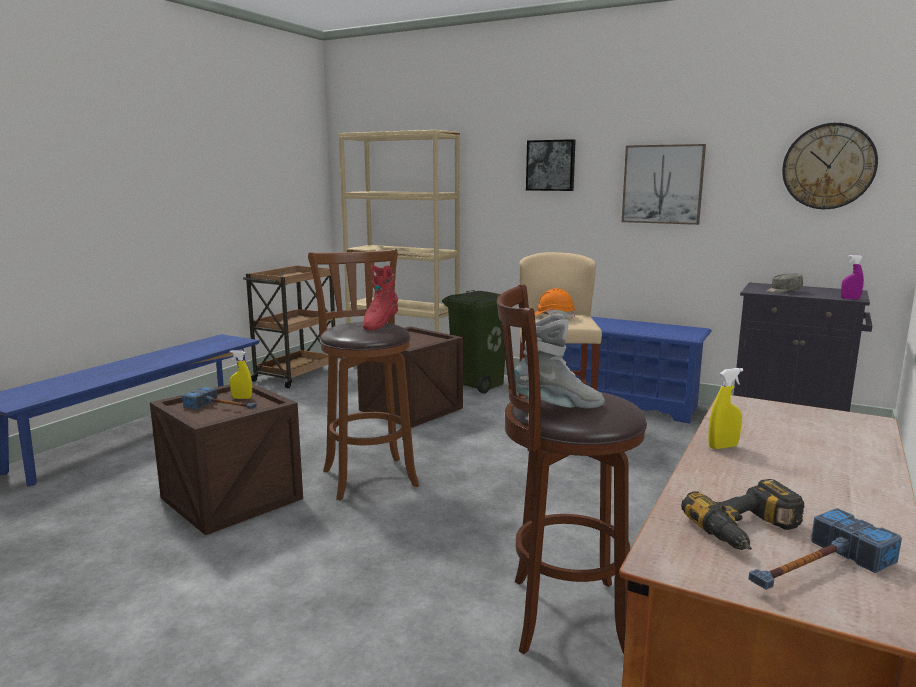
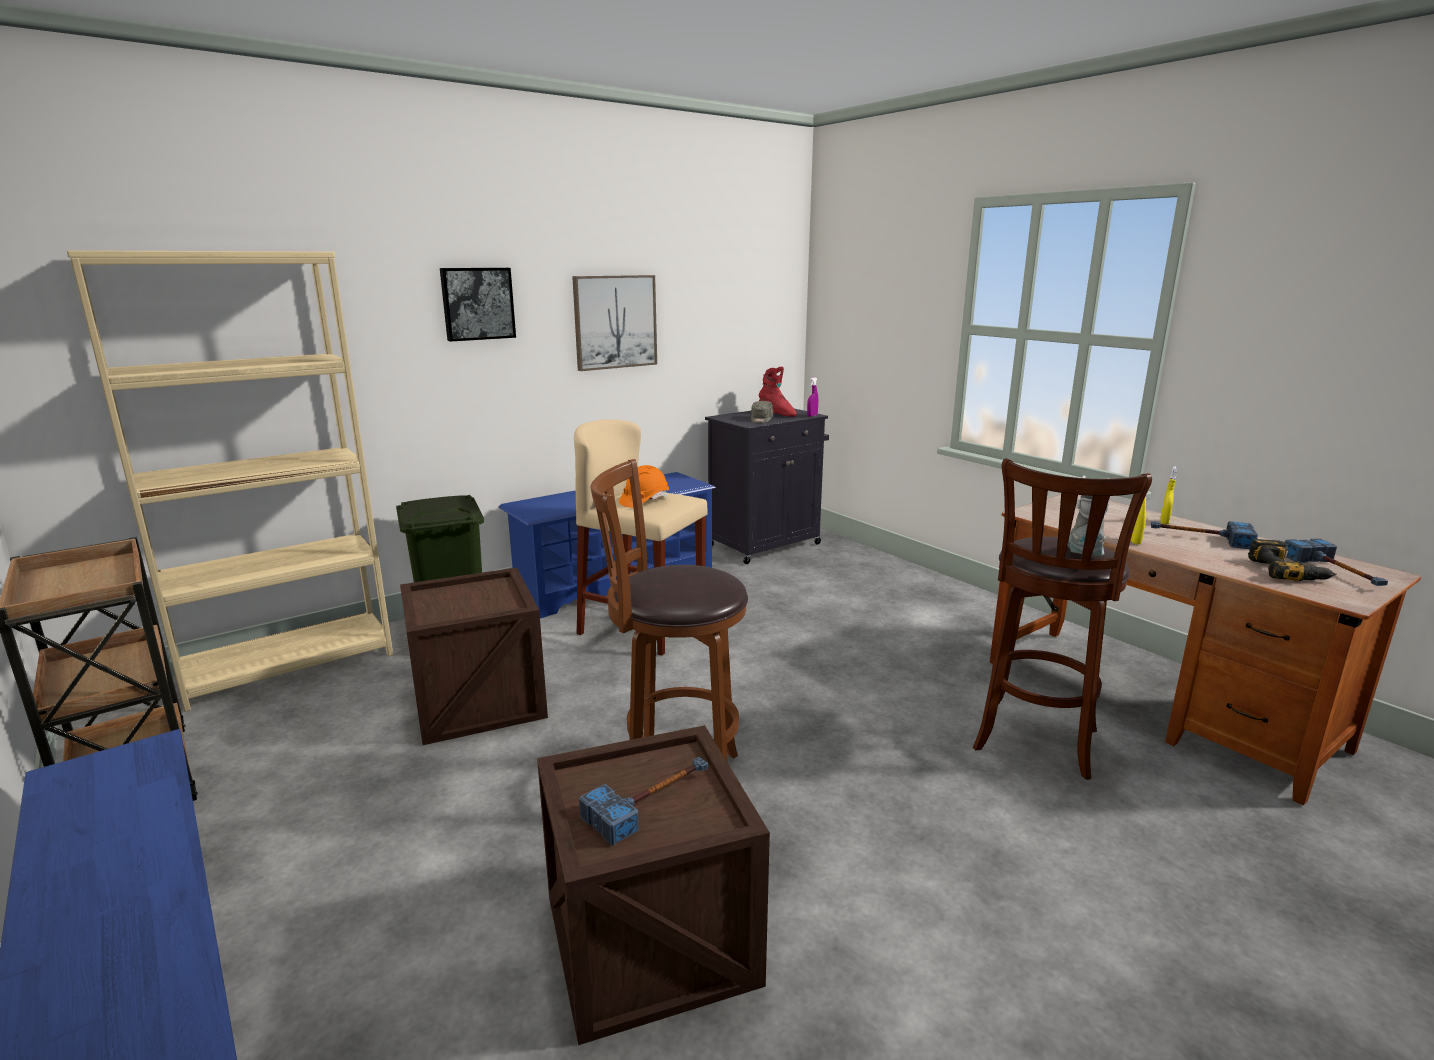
camera: 65 degrees left, 5 degrees up
yellow spray bottle [230,350,252,399] -> yellow spray bottle moved to [1160,466,1177,525]
red boot [363,265,398,330] -> red boot moved to [758,367,797,417]
wall clock [782,123,878,209] -> none
none -> hammer [1151,521,1258,549]

